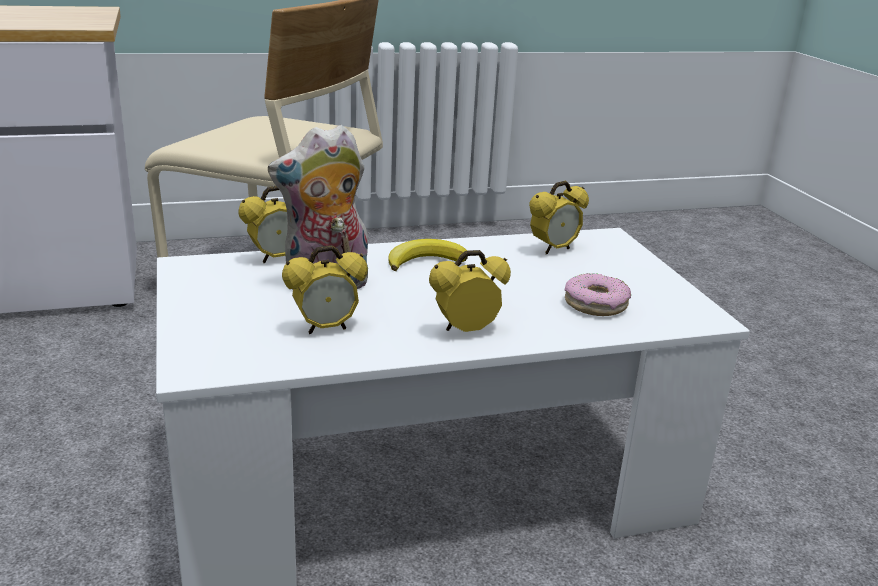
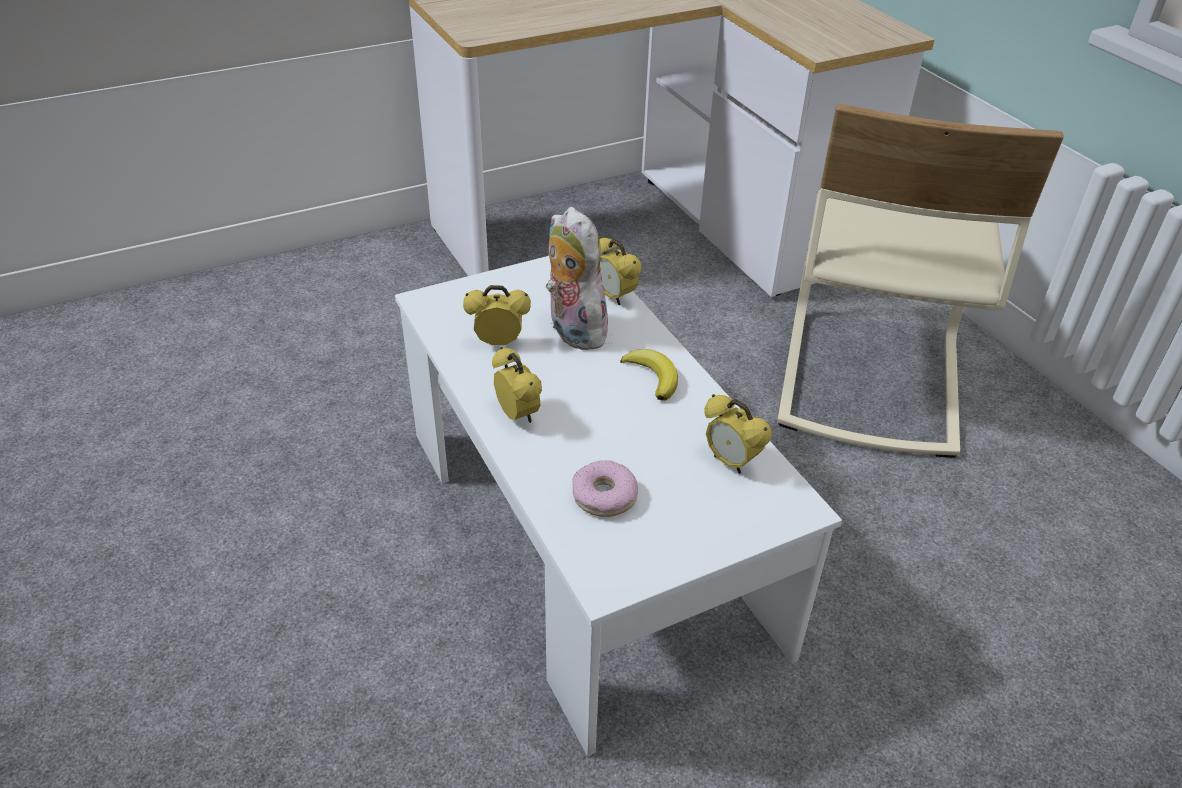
camera: 80 degrees right, 15 degrees up
alarm clock [282,245,368,334] -> alarm clock turned 120 degrees clockwise [463,285,531,345]

